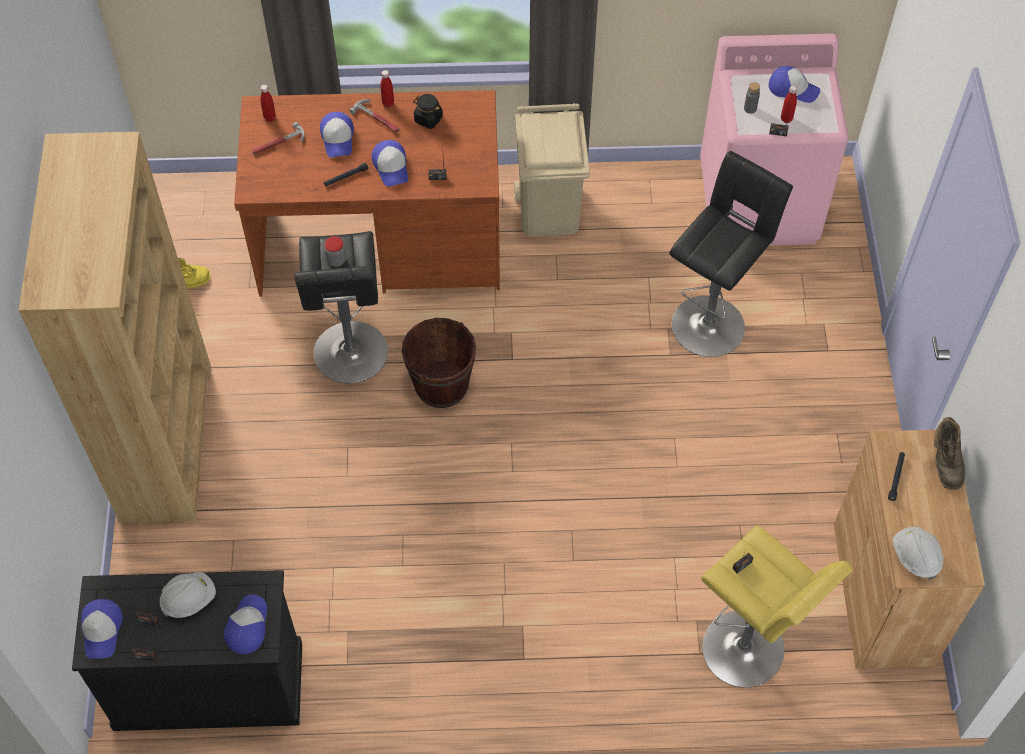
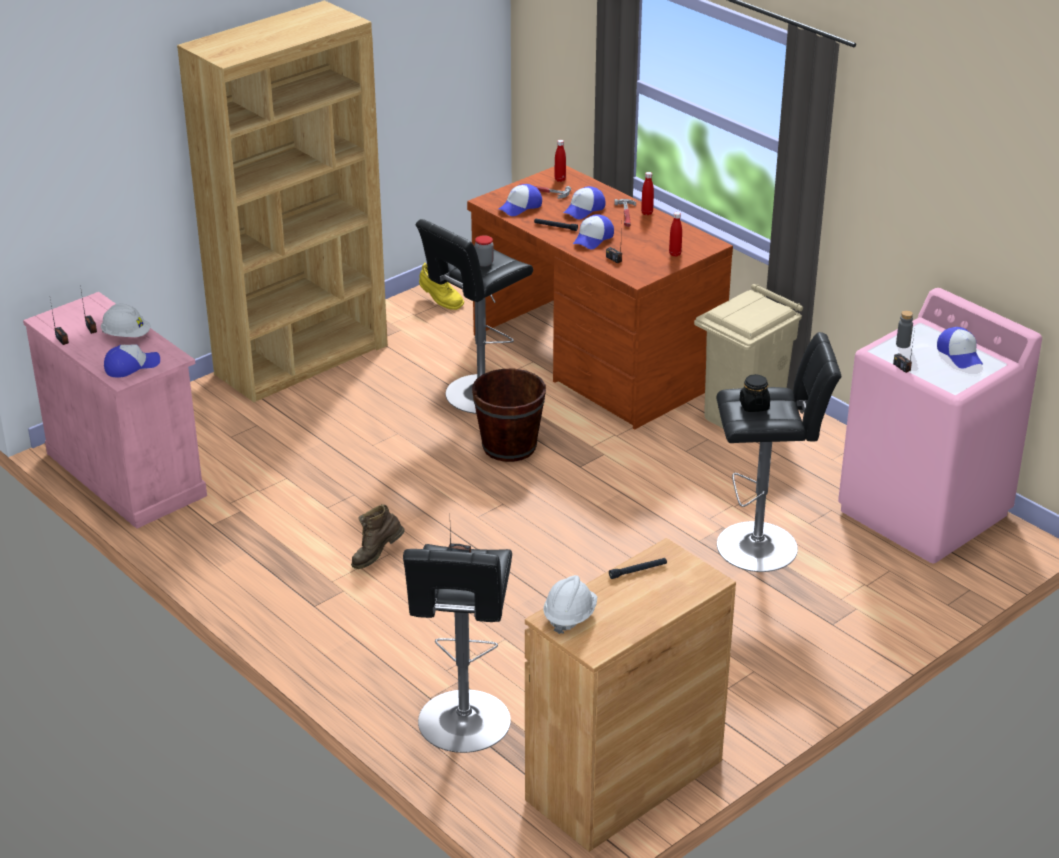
camera: 50 degrees right, 25 degrees down
black cabinet [72,570,302,731] -> pink cabinet [23,292,207,529]
cap [81,599,123,659] -> cap moved to [499,184,542,216]
black jar [413,94,443,129] -> black jar moved to [740,374,770,412]
yellow stool [701,526,853,688] -> black stool [403,544,512,753]
red bottle [781,85,797,123] -> red bottle moved to [669,212,682,257]
brown boot [934,417,965,490] -> brown boot moved to [351,504,405,569]

